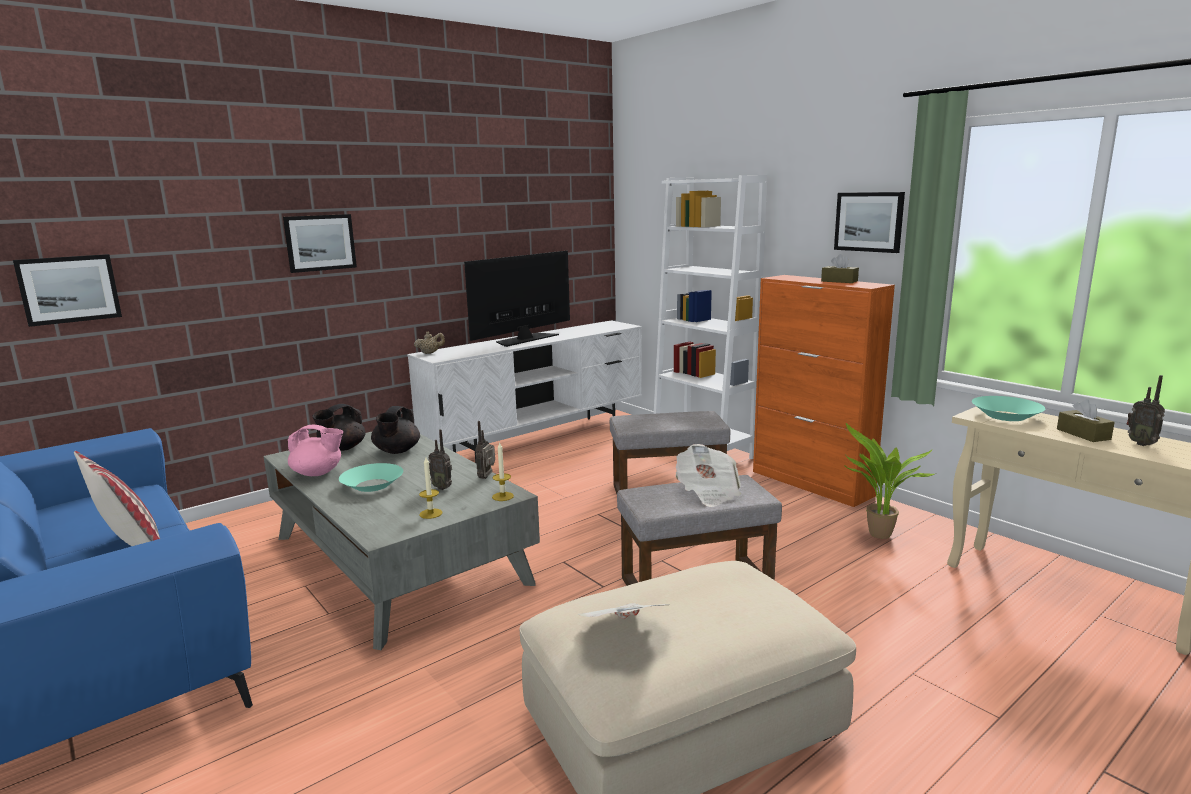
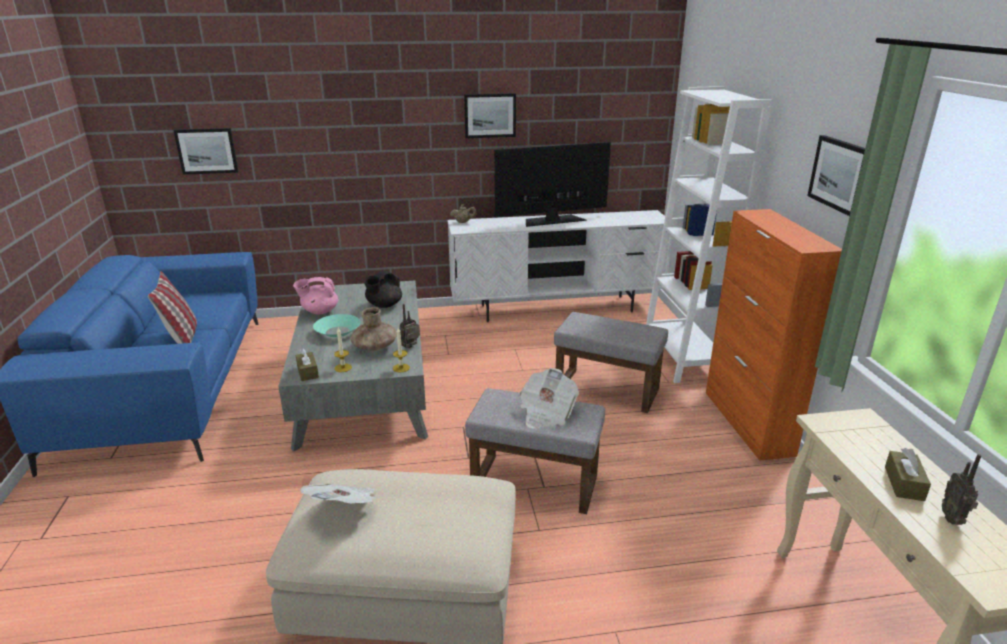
camera: 30 degrees right, 10 degrees up
picture [283,214,357,273] -> picture moved to [464,93,516,138]
pink teapot [288,424,343,476] -> pink teapot turned 135 degrees clockwise [293,277,338,314]
black teapot [312,404,365,451] -> none
radio [429,429,452,490] -> brown vase [351,307,397,351]
brown tissue box [821,254,859,283] -> brown tissue box moved to [296,348,319,381]
potted plant [844,423,935,539] -> none
turquoise bowl [972,396,1045,421] -> none

